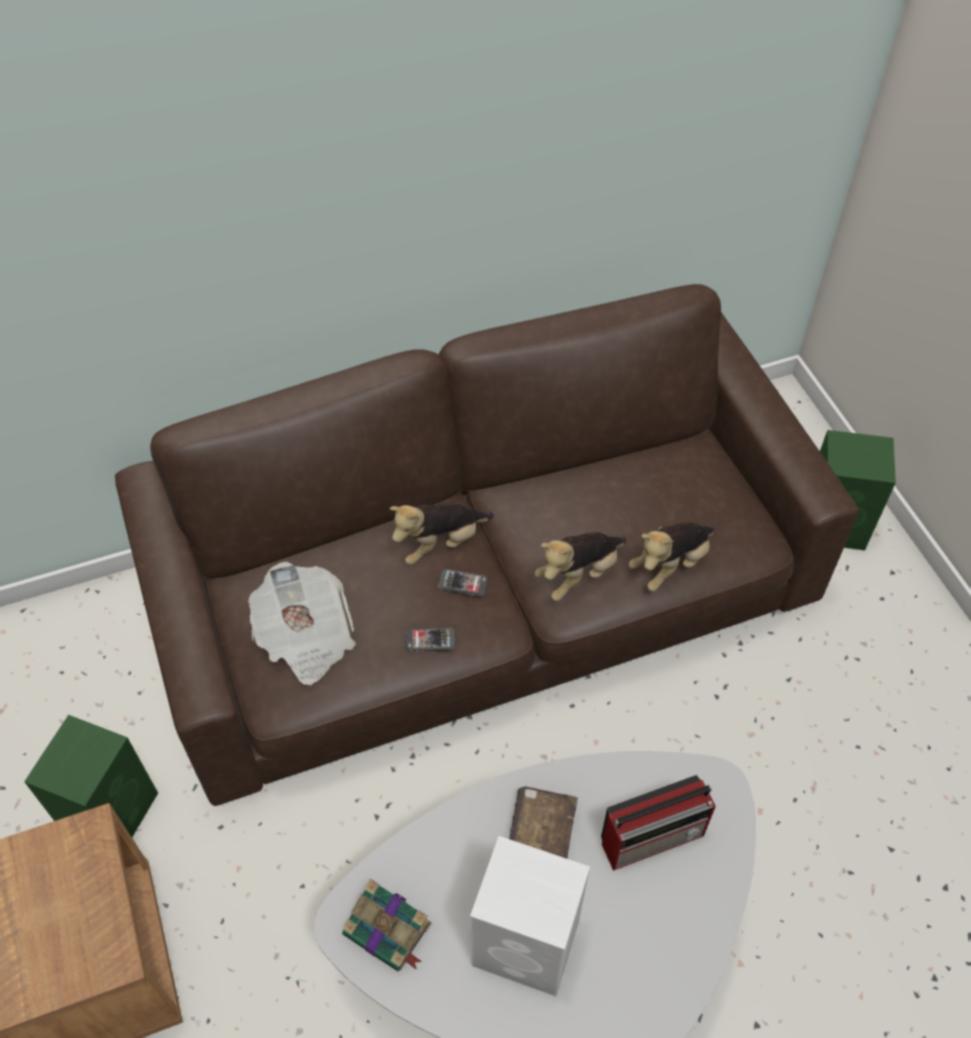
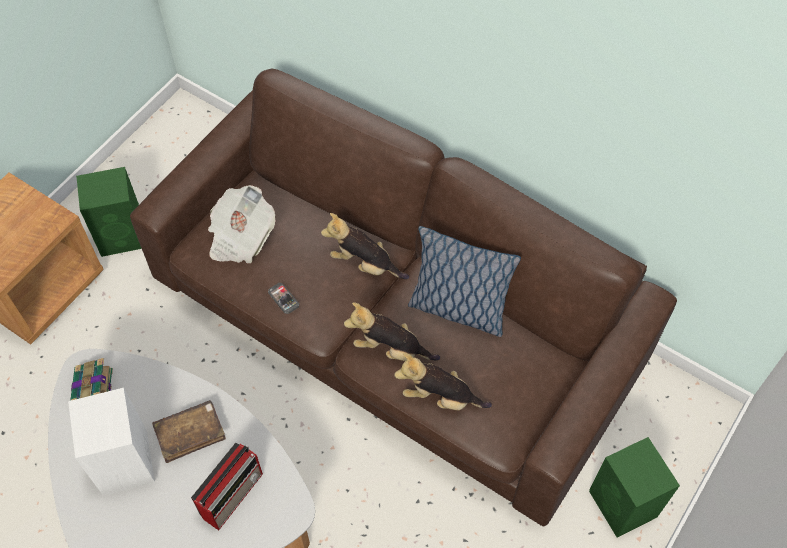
camera: 55 degrees right, 5 degrees up
phone [438,569,488,597] -> none
radio [601,775,716,871] -> radio turned 90 degrees counterclockwise [191,443,263,530]
none -> pillow [408,226,521,337]

